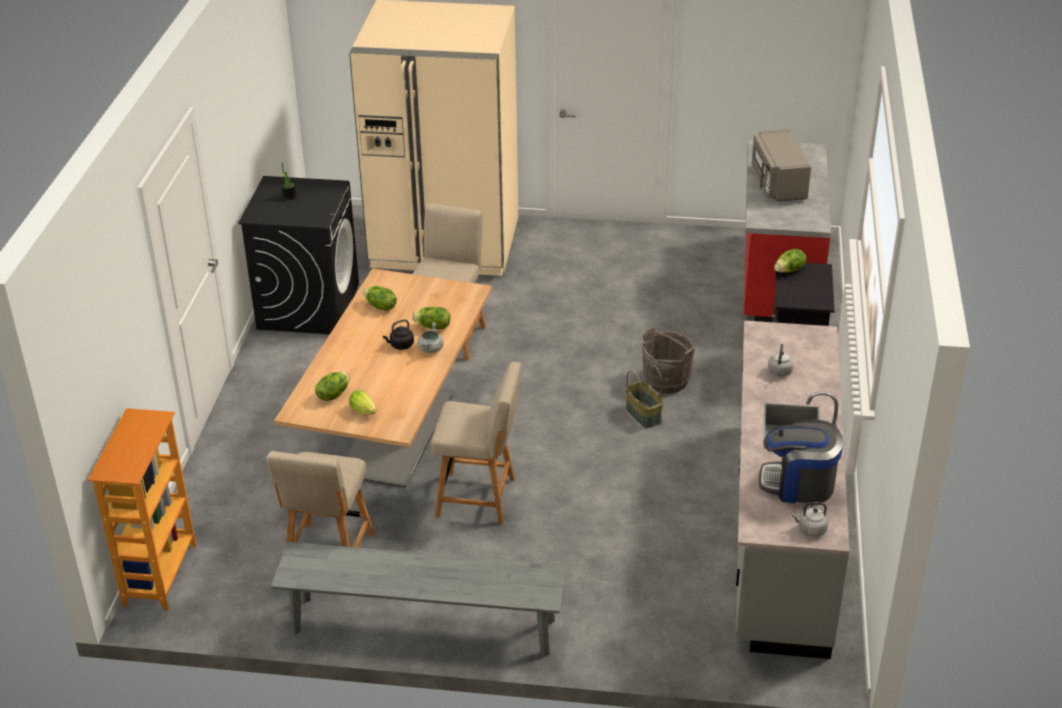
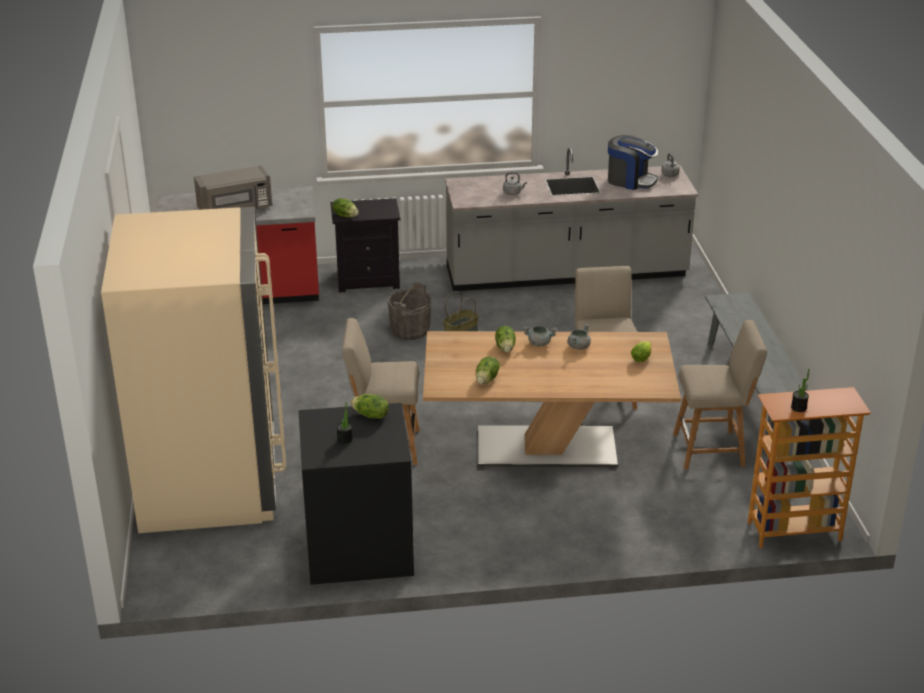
camera: 105 degrees left, 5 degrees down
lettuce [315,372,350,401] -> lettuce moved to [350,394,389,419]
black kettle [383,319,414,350] -> none
coffee machine [759,420,843,503] -> coffee machine turned 60 degrees counterclockwise [608,135,658,190]
none -> grey cooking pot [567,324,591,350]
none -> potted plant [791,368,809,412]

